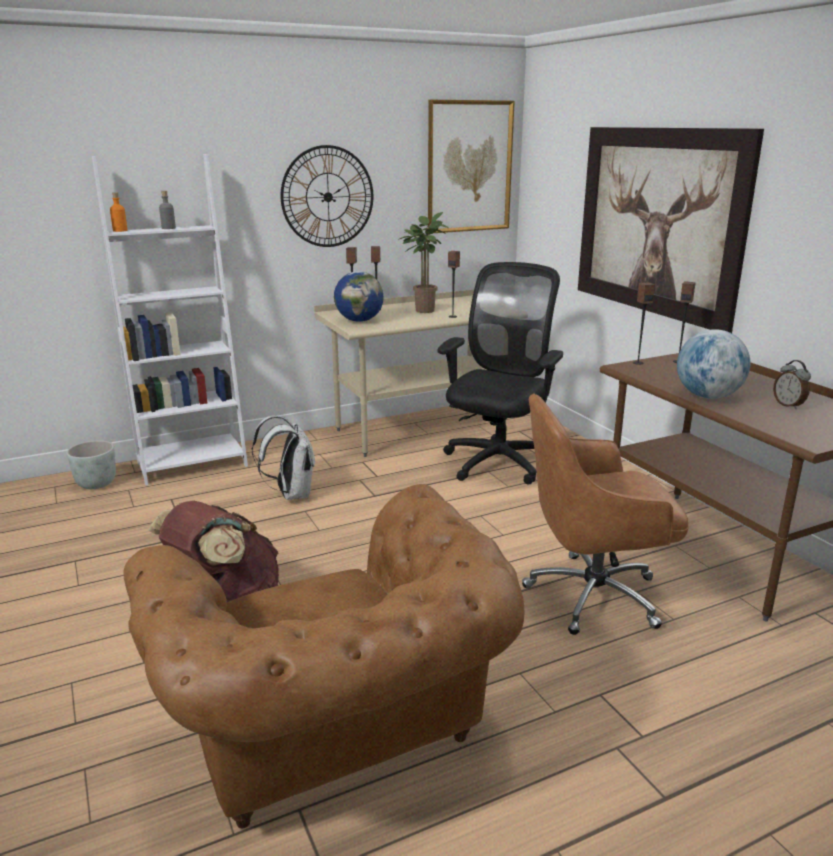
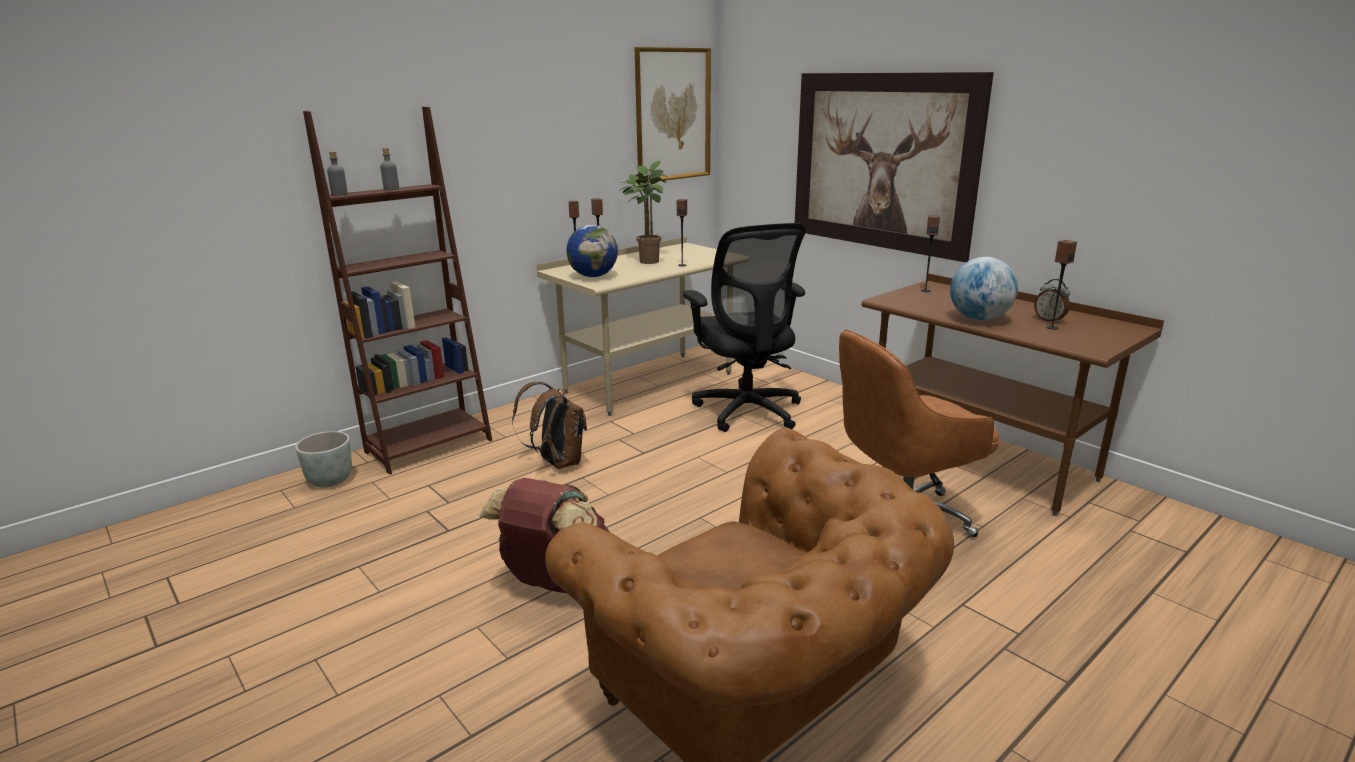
camera: 15 degrees left, 0 degrees up
white bookcase [92,154,248,485] -> brown bookcase [303,107,492,475]
orange bottle [110,192,127,232] -> grey bottle [327,151,348,195]
white backpack [252,416,315,500] -> brown backpack [512,382,587,469]
wall clock [281,145,373,247] -> none
black office chair [438,262,563,485] -> black office chair turned 150 degrees clockwise [683,223,806,432]
speaker [633,282,655,365] -> speaker moved to [1046,240,1077,330]

